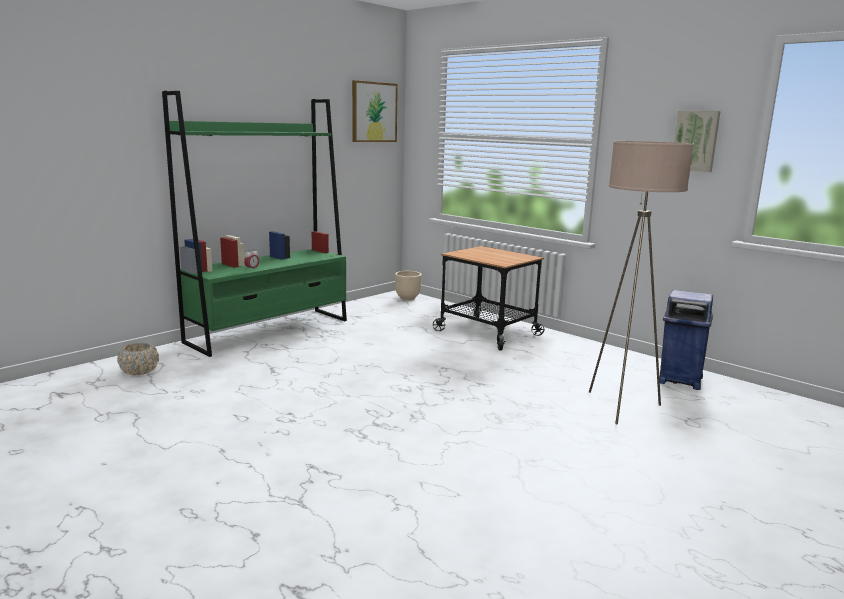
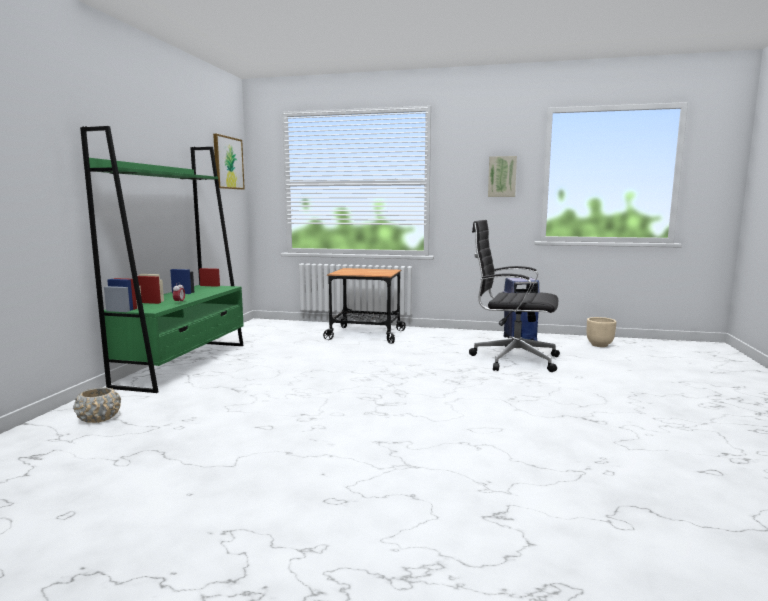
camera: 30 degrees left, 5 degrees down
beige planter [395,271,422,300] -> beige planter moved to [587,317,616,347]
beige floor lamp [589,141,694,424] -> black office chair [469,220,560,372]

